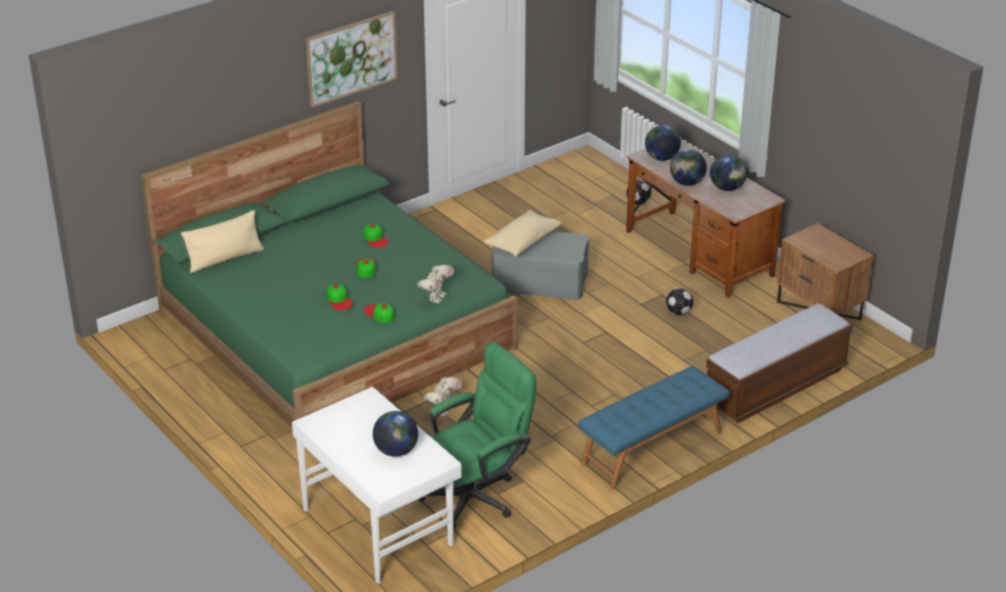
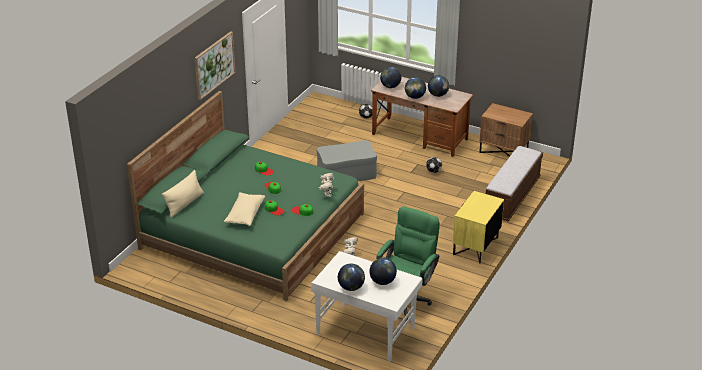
camera: 25 degrees left, 0 degrees up
beige pillow [484,210,562,256] -> beige pillow moved to [224,192,265,226]
blue bench [578,366,730,489] -> yellow nightstand [453,191,504,263]
none -> globe [338,264,365,291]

